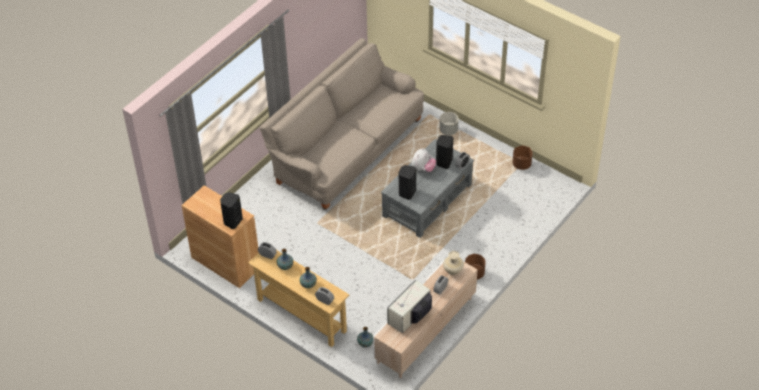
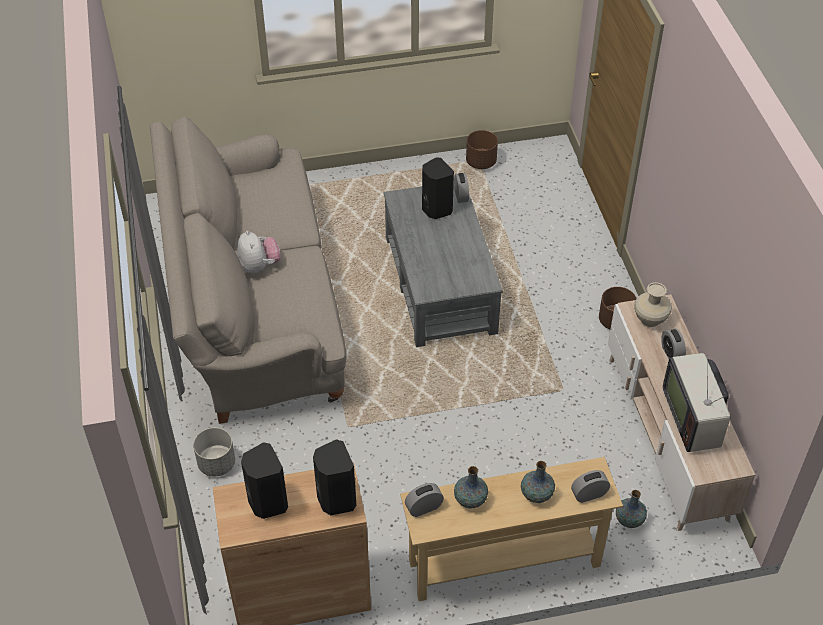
camera: 50 degrees left, 0 degrees up
black speaker [399,165,416,200] -> black speaker moved to [241,442,288,519]
plush toy [411,148,436,172] -> plush toy moved to [237,231,281,274]
grey planter [440,112,459,135] -> grey planter moved to [193,428,235,476]

